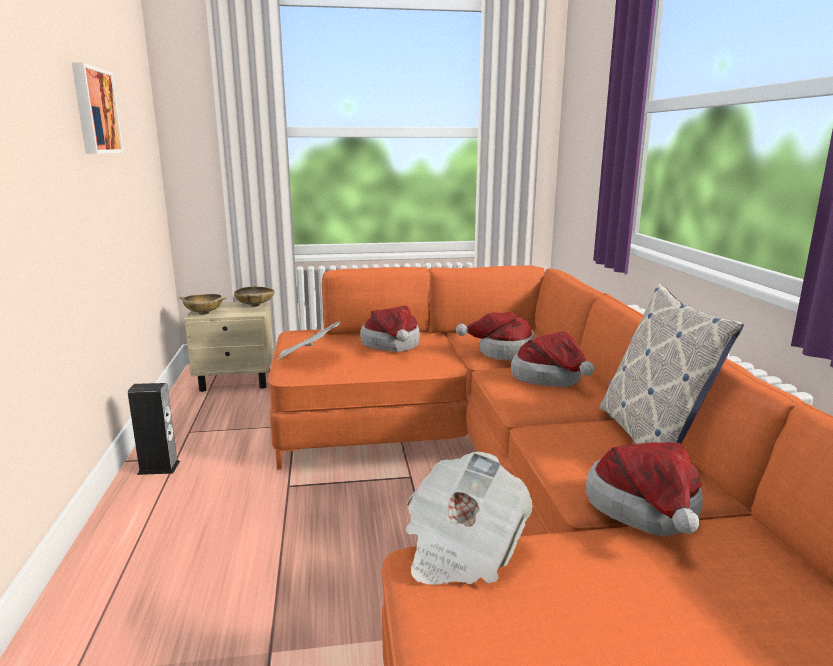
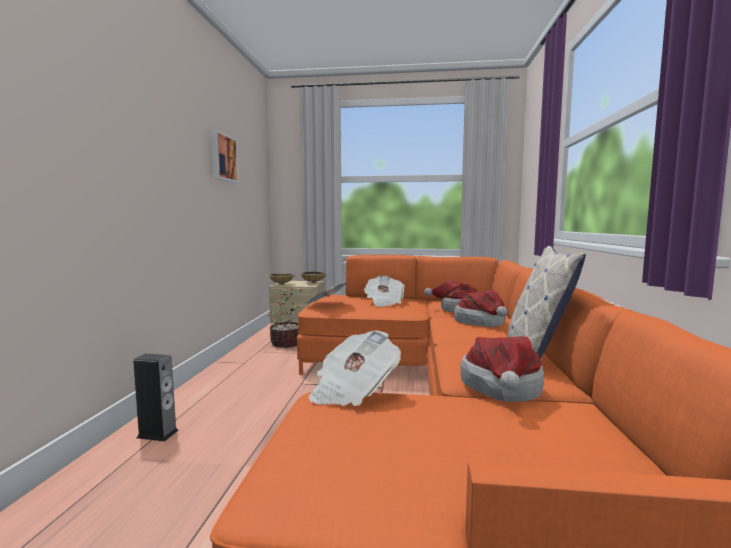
camera: 15 degrees right, 10 degrees down
speaker [128,383,180,475] -> speaker moved to [133,354,179,441]
hat [360,306,420,352] -> newspaper [364,275,405,307]
none -> potted plant [269,287,302,348]

